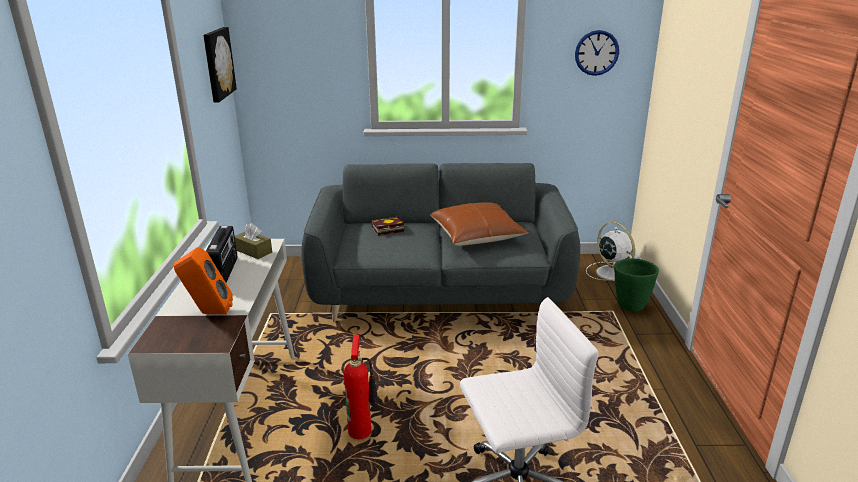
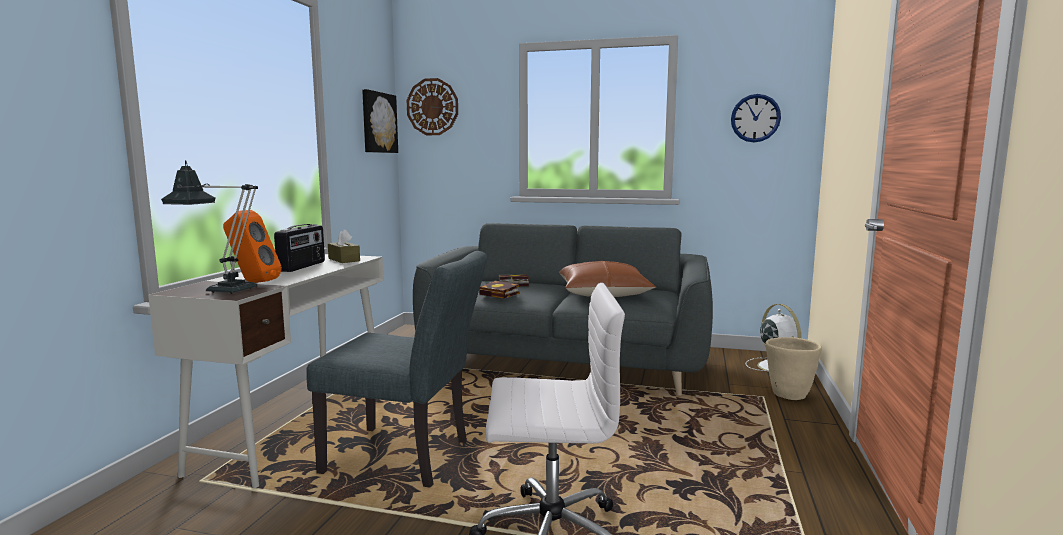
camera: 15 degrees right, 15 degrees down
fire extinguisher [344,335,378,439] -> grey chair [306,251,488,488]
green planter [614,258,659,312] -> beige planter [766,337,822,400]
none -> table lamp [161,160,258,294]
none -> wall clock [407,78,458,135]
none -> book [479,281,520,299]

